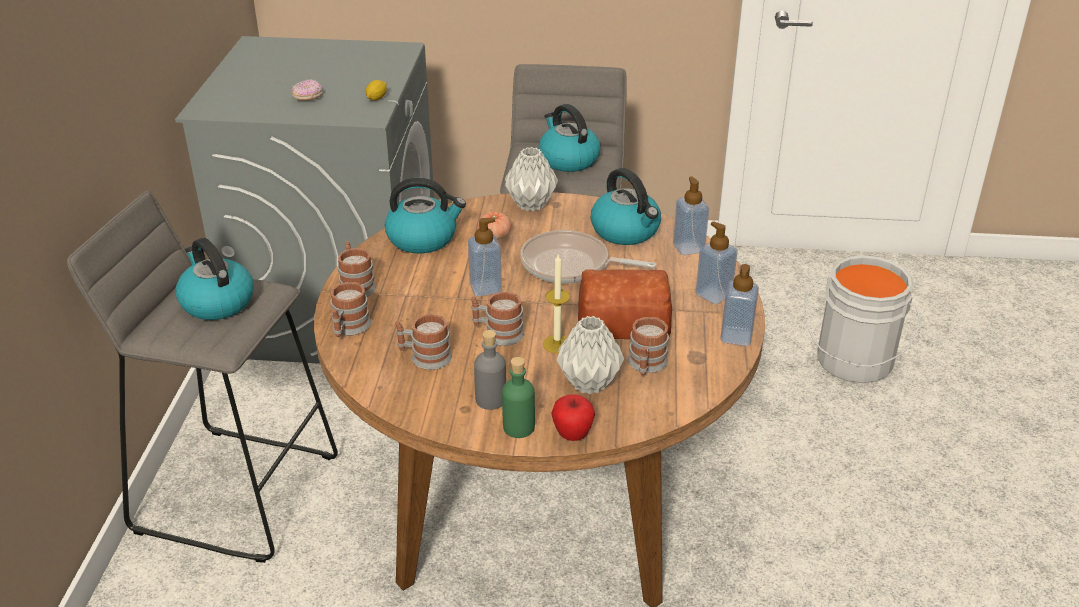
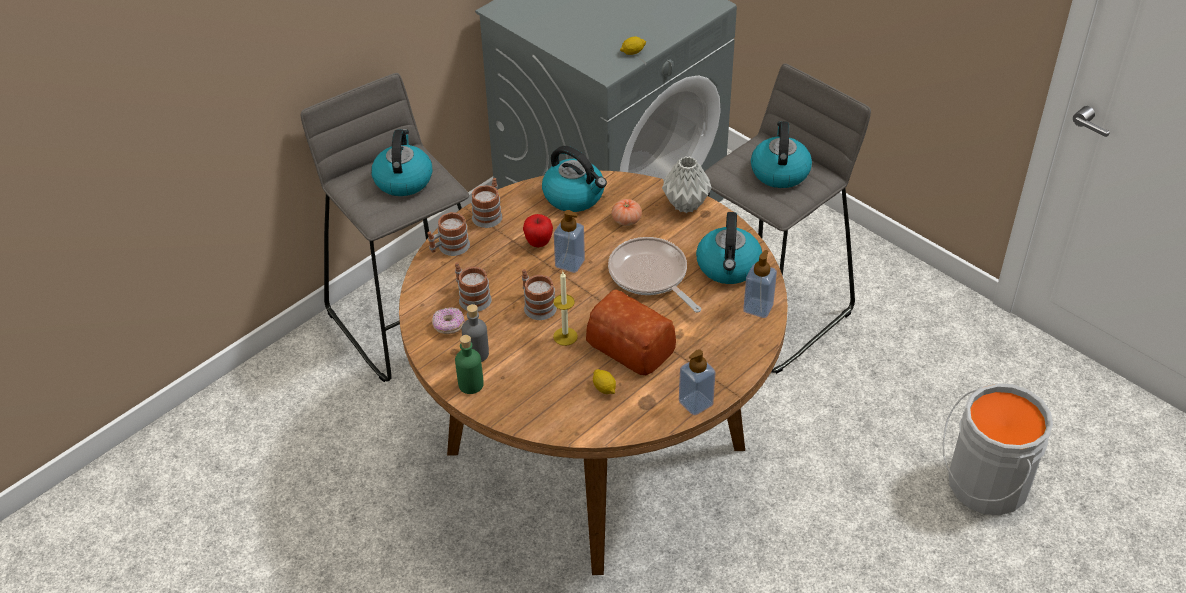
camera: 40 degrees right, 10 degrees up
donut [292,79,322,101] -> donut moved to [432,307,465,334]
apple [551,394,595,441] -> apple moved to [523,214,553,247]
grey vase [557,316,624,394] -> none
mug [628,317,669,376] -> lemon [593,369,616,394]
soap dispenser [696,221,738,304] -> none

